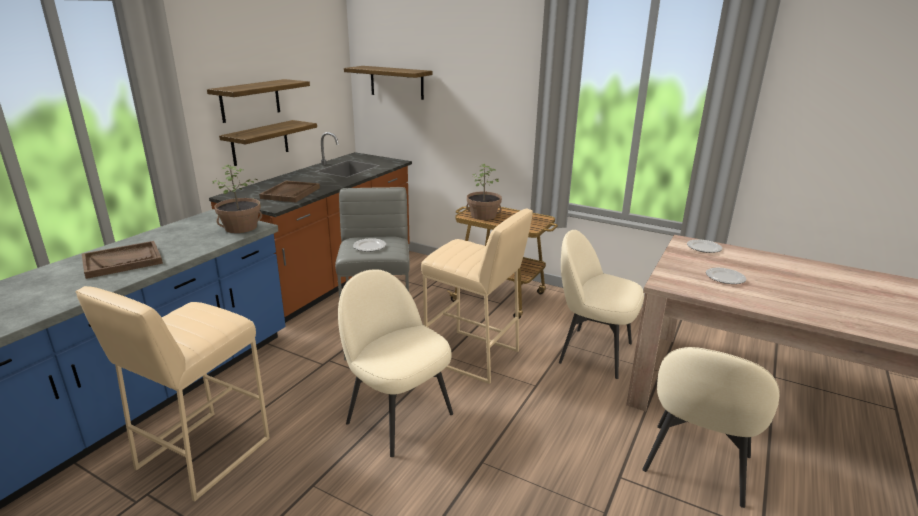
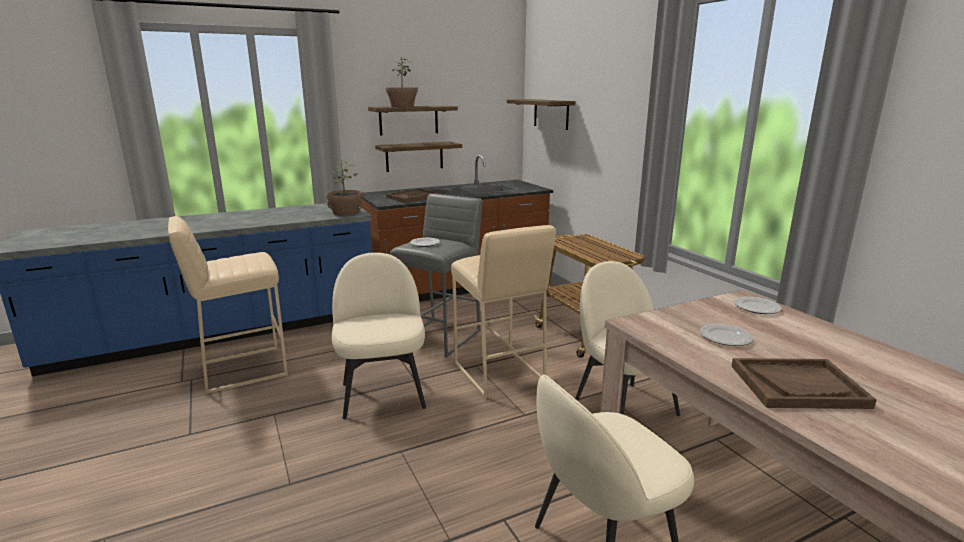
camera: 35 degrees right, 5 degrees down
brown tray [82,241,163,279] -> brown tray moved to [731,358,877,409]
potted plant [466,164,502,220] -> potted plant moved to [386,57,418,107]

